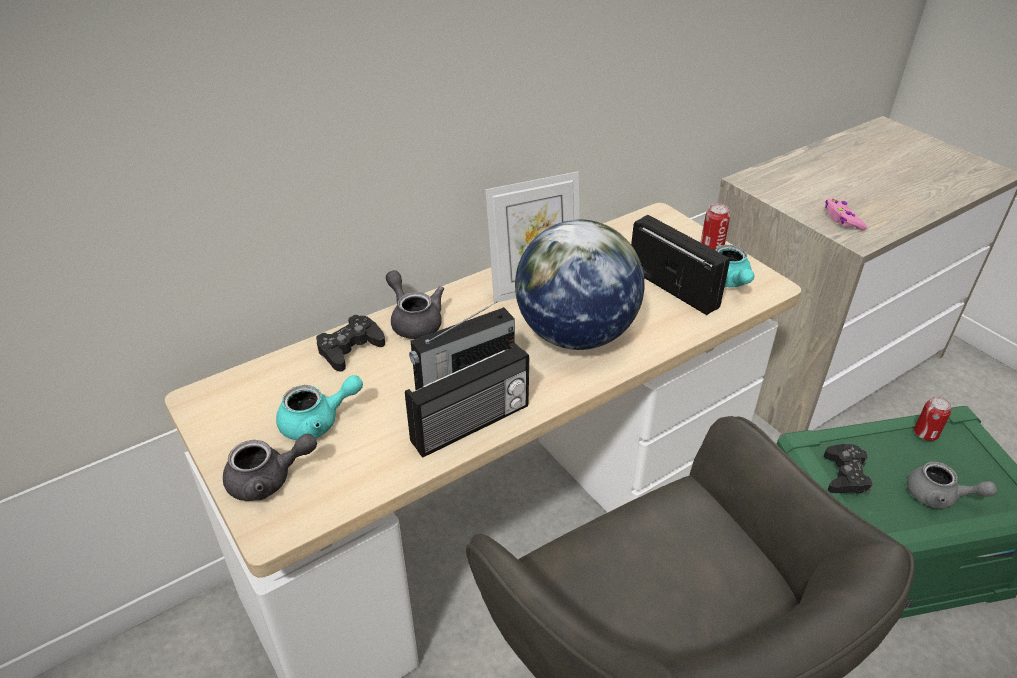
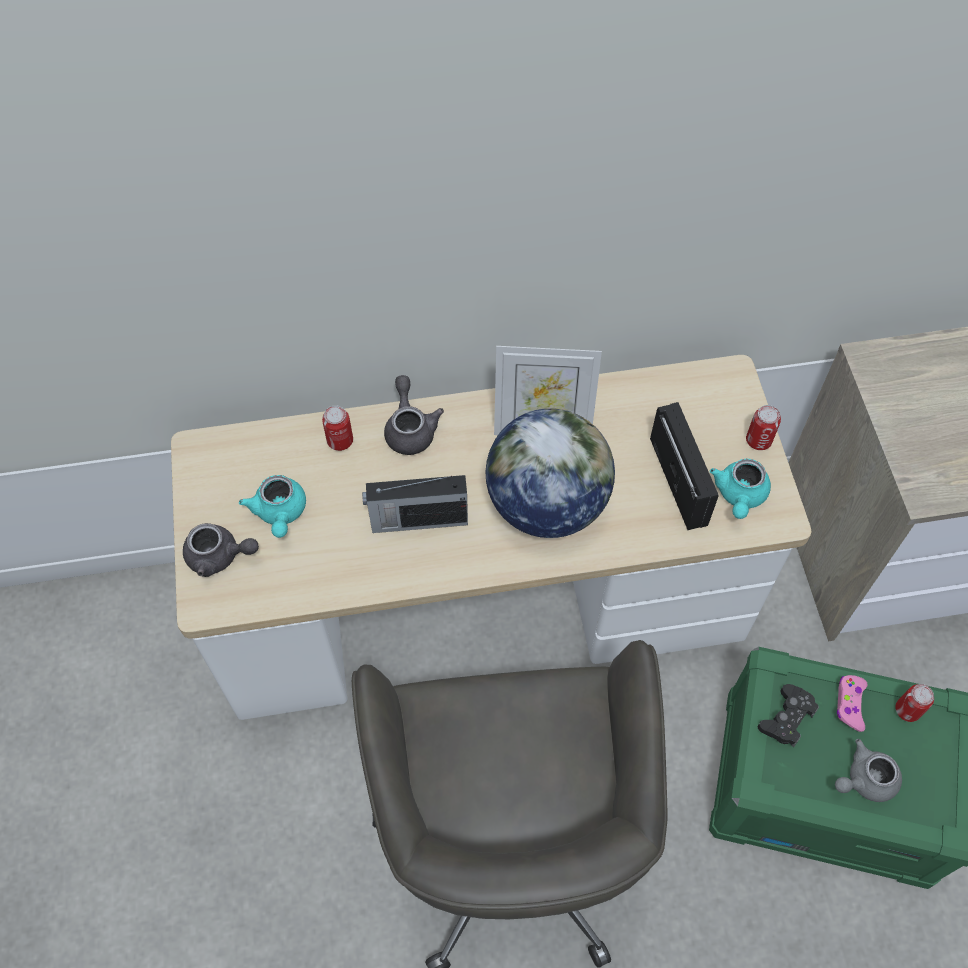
camera: 25 degrees right, 20 degrees up
turquoise teapot [276,375,363,440] -> turquoise teapot turned 75 degrees clockwise [239,475,306,538]
black game controller [316,315,385,372] -> can [322,405,353,451]
radio [405,342,529,458] -> none
pink game controller [825,199,867,231] -> pink game controller moved to [837,675,868,732]
grey teapot [907,462,997,509] -> grey teapot turned 105 degrees clockwise [835,739,902,802]

